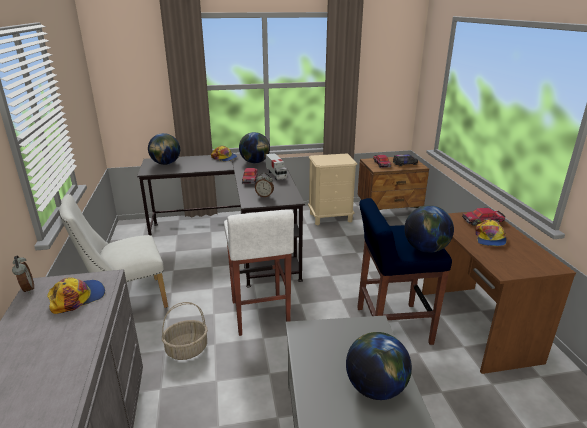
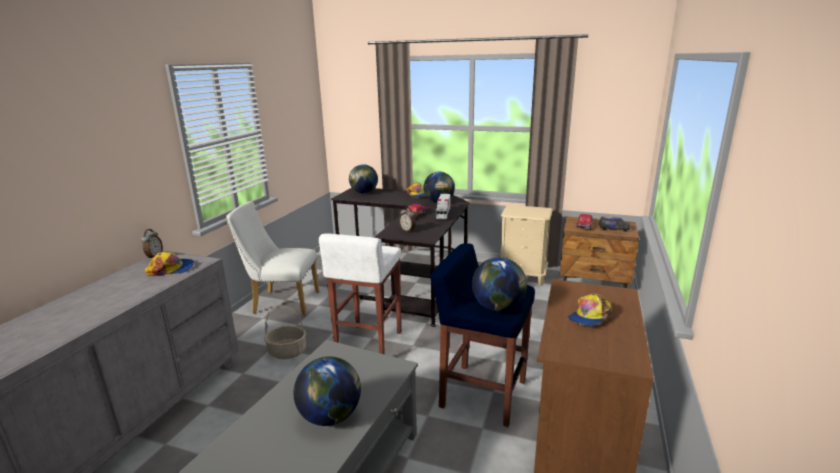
camera: 30 degrees right, 5 degrees down
toy car [462,208,505,226] -> none

